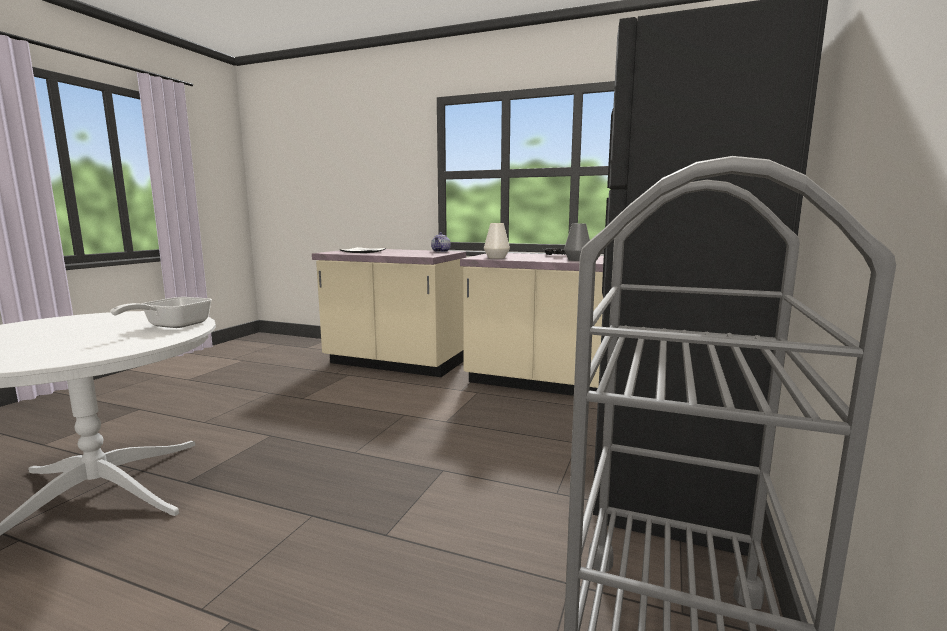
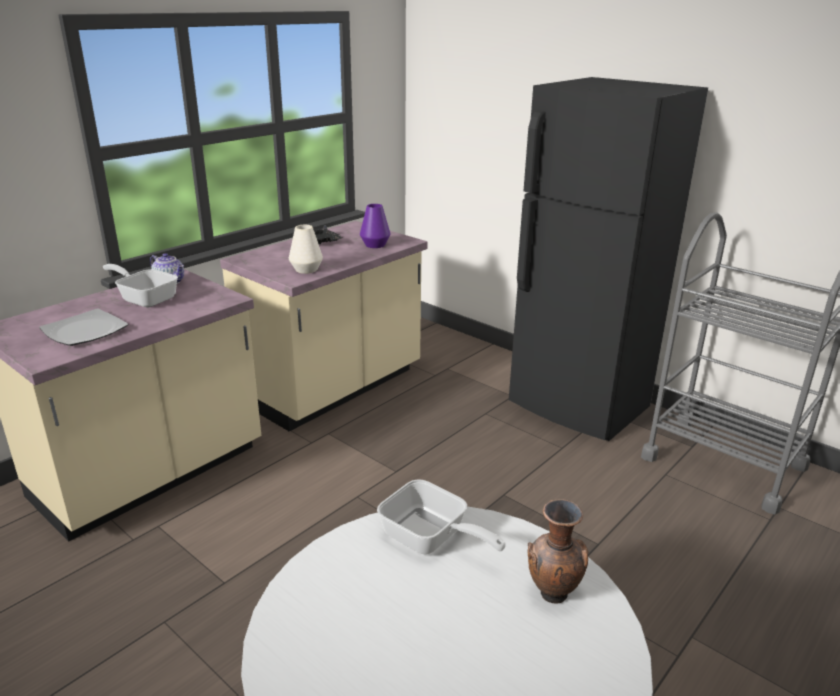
camera: 70 degrees left, 15 degrees up
grey vase [564,223,590,261] -> purple vase [360,204,390,248]
none -> frying pan [103,264,178,307]
none -> brown vase [528,499,588,604]

